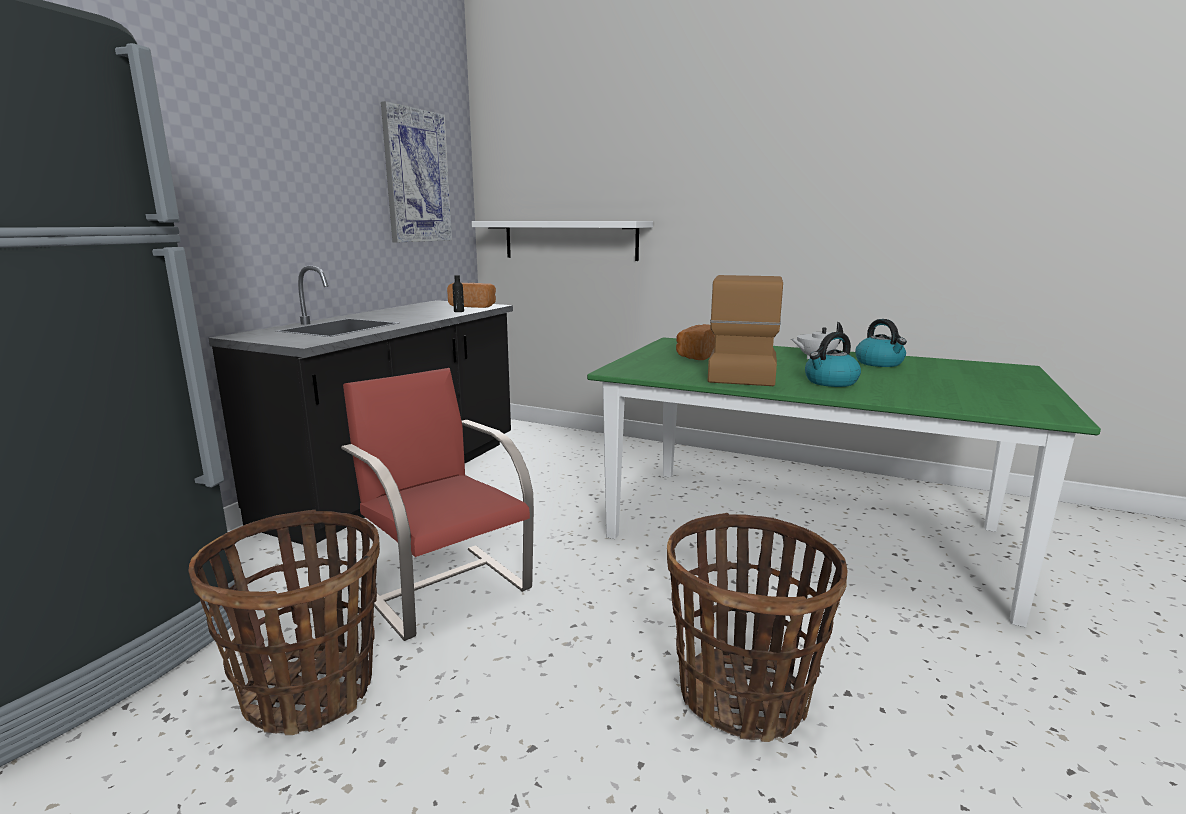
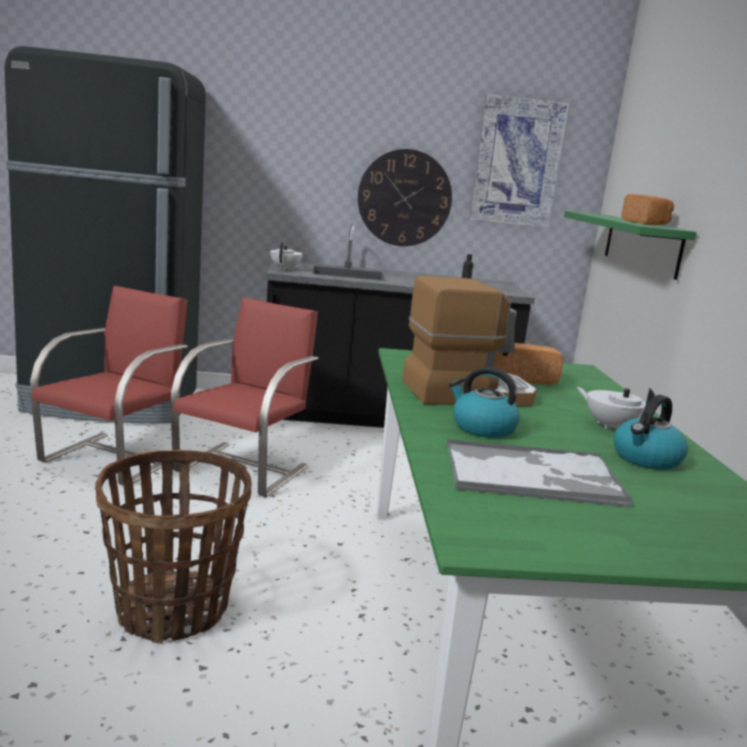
camera: 60 degrees right, 0 degrees up
basket [188,510,380,735] -> red chair [30,286,188,486]
bread [447,283,496,308] -> bread moved to [621,194,674,225]
white shelf [472,221,653,261] -> green shelf [564,211,697,280]
none -> white teapot [270,242,303,271]
none -> wall clock [358,149,452,246]
none -> tray [446,439,633,507]

